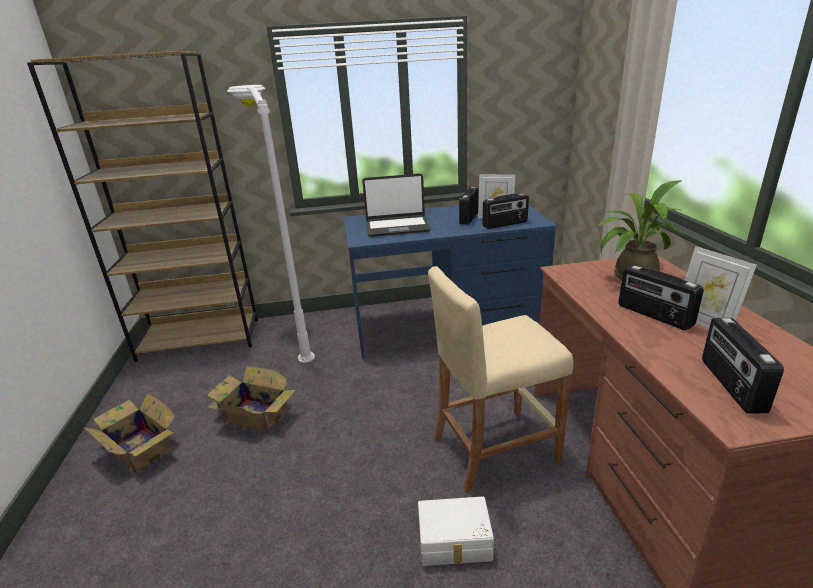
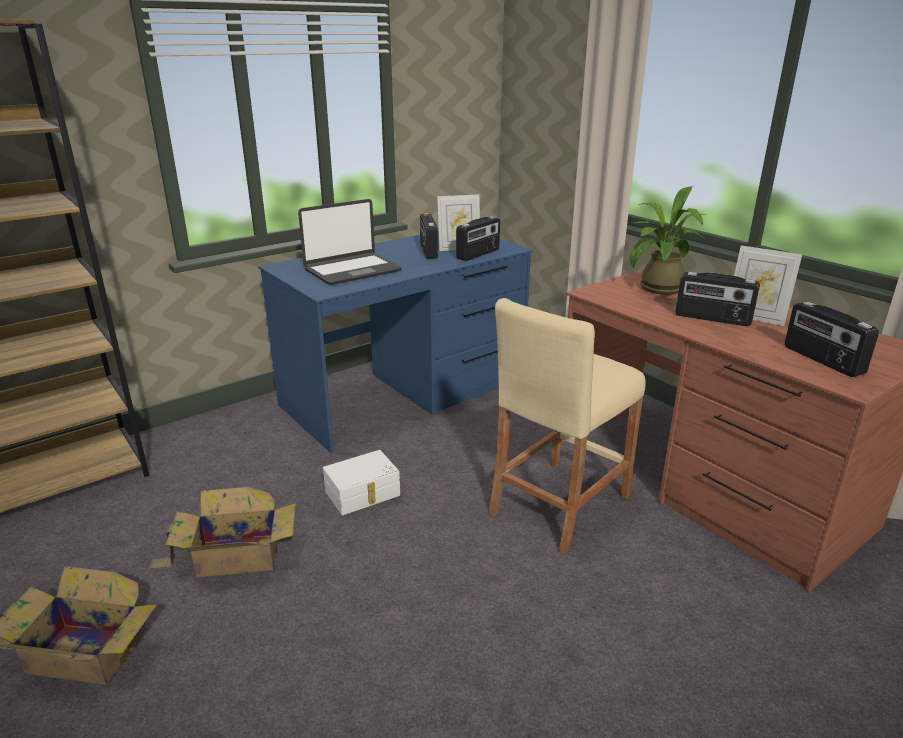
camera: 30 degrees left, 0 degrees up
white floor lamp [227,85,315,363] -> none
white storage box [418,497,494,566] -> white storage box moved to [323,450,400,515]

